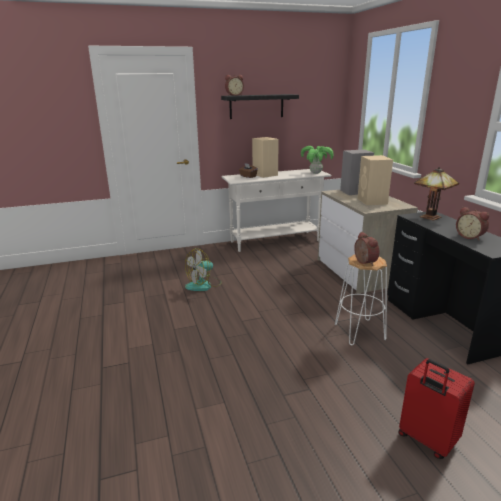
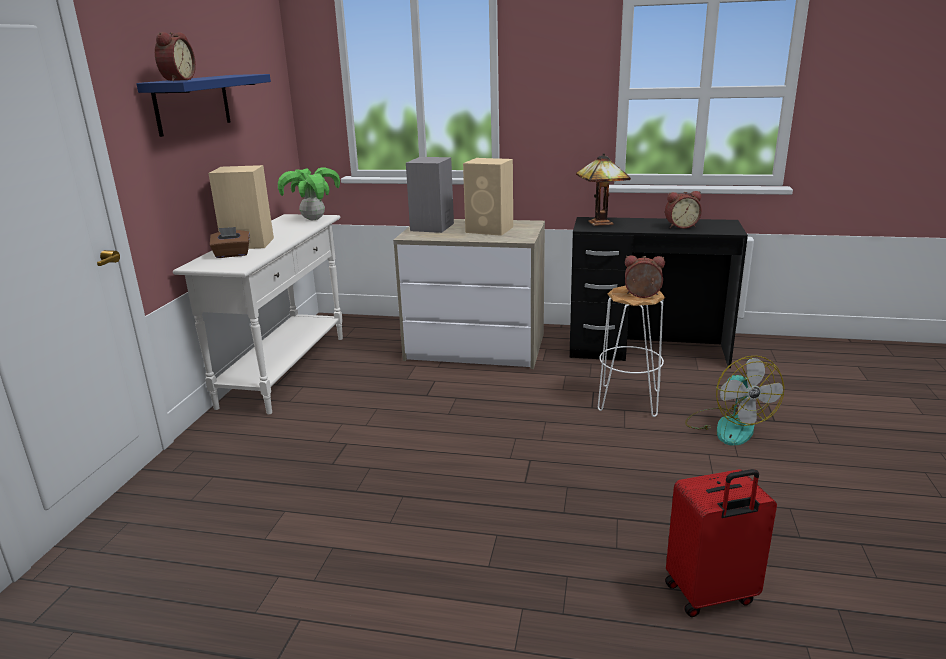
camera: 60 degrees left, 0 degrees up
fan [185,248,222,291] -> fan moved to [685,356,784,446]
black shelf [221,94,299,119] -> blue shelf [136,74,271,137]
red suitcase [398,358,475,459] -> red suitcase moved to [665,469,777,617]

